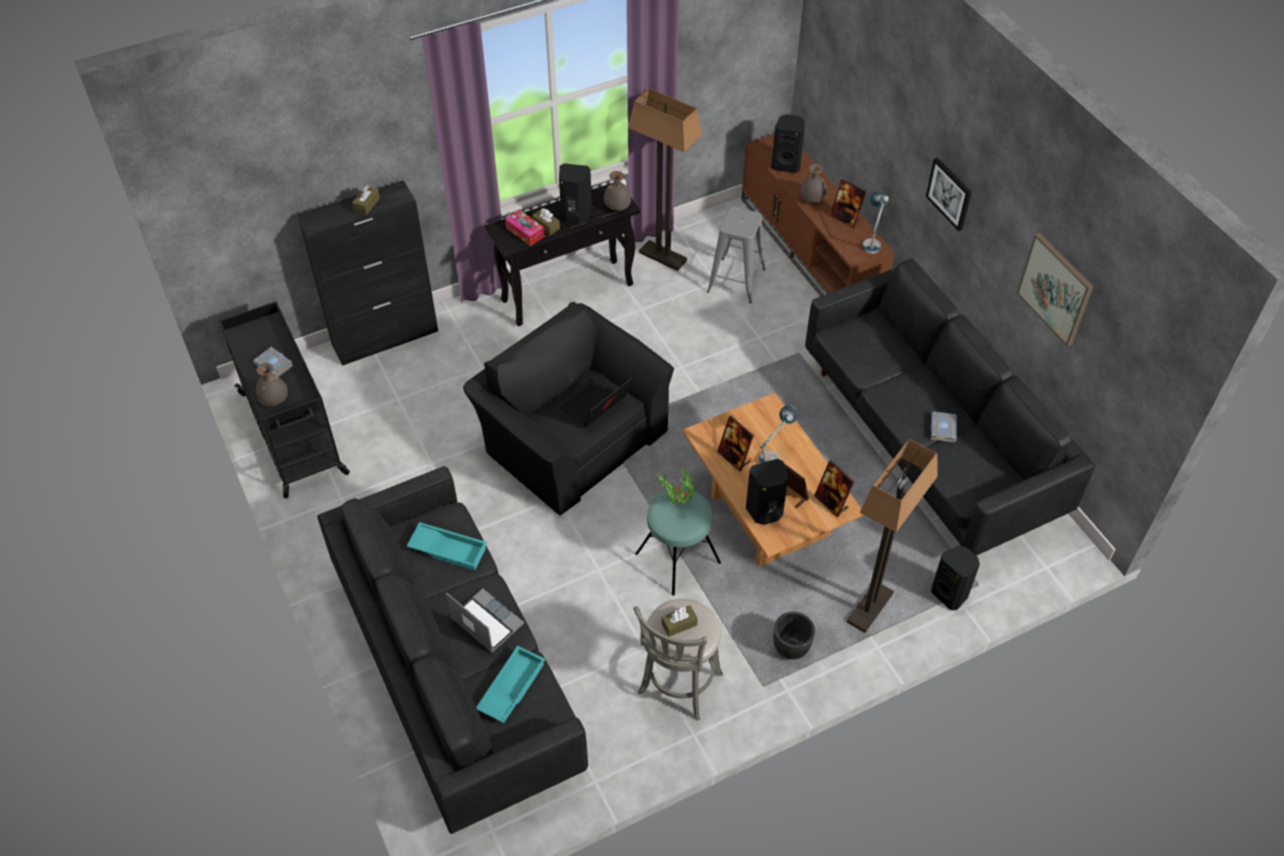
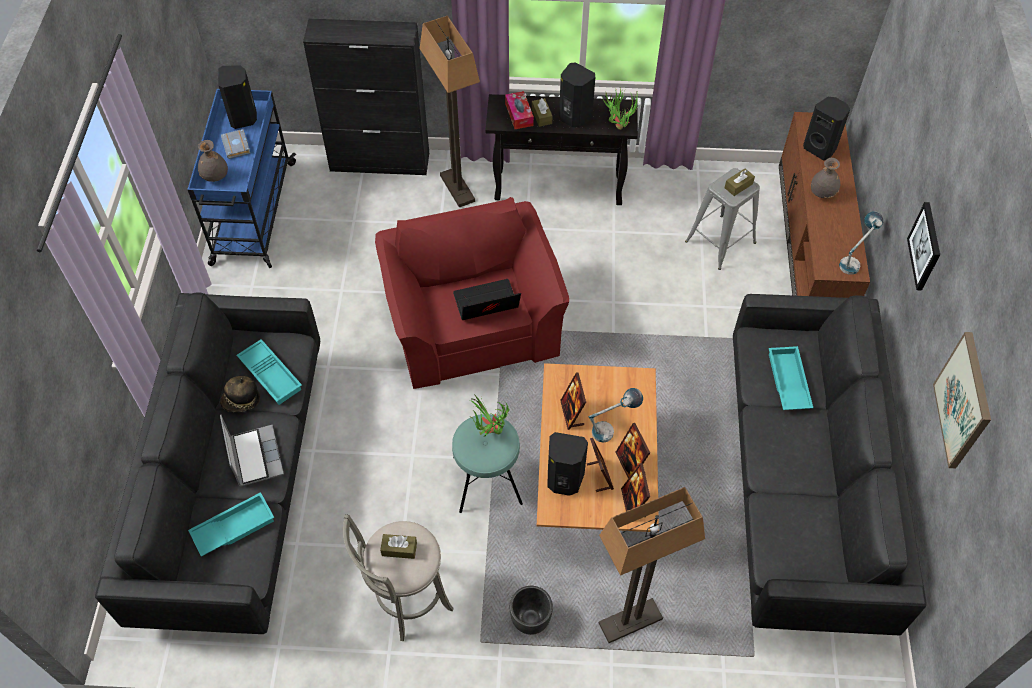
camera: 30 degrees right, 5 degrees up
black cart [219,301,350,498] -> blue cart [187,89,296,268]
brown tissue box [352,185,380,215] -> brown tissue box moved to [725,168,755,196]
black armchair [463,302,674,516] -> red armchair [375,197,569,389]
grey vase [604,171,631,211] -> potted plant [603,88,641,130]
floor lamp [628,88,702,271] -> floor lamp moved to [420,16,480,208]
picture frame [830,179,866,228] -> picture frame moved to [616,423,650,479]
grey book [930,411,957,443] -> none
black speaker [931,545,980,610] -> black speaker moved to [218,66,257,129]
none -> hat [220,376,260,412]
none -> turquoise tray [769,346,813,410]

